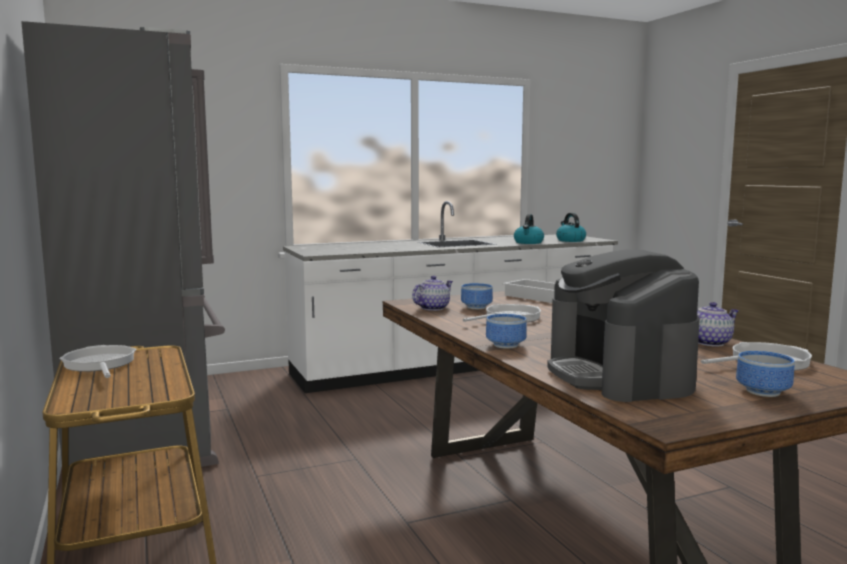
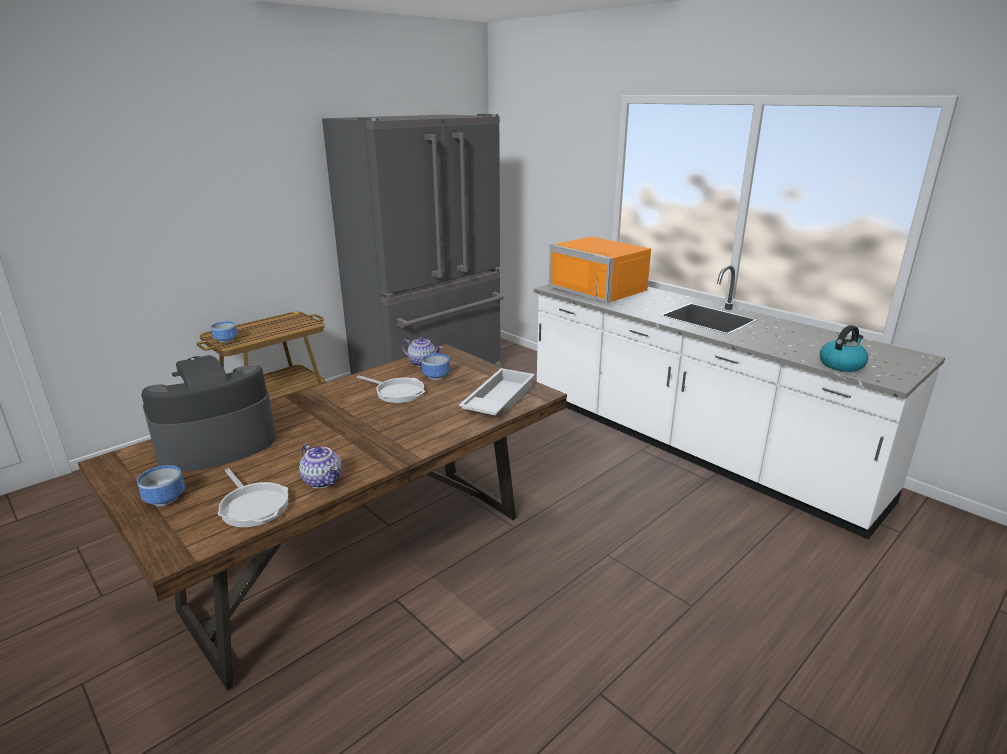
camera: 70 degrees right, 15 degrees up
frying pan [59,345,137,378] -> none
bowl [486,314,527,349] -> bowl moved to [211,321,238,343]
kettle [514,214,544,244] -> none
none -> orange microwave [549,236,651,303]

